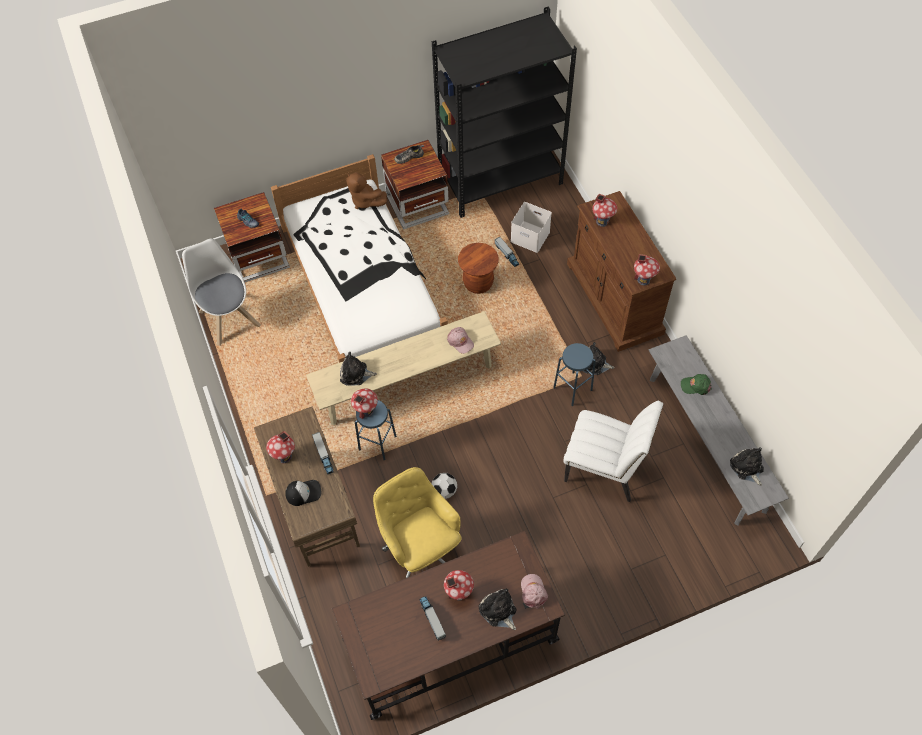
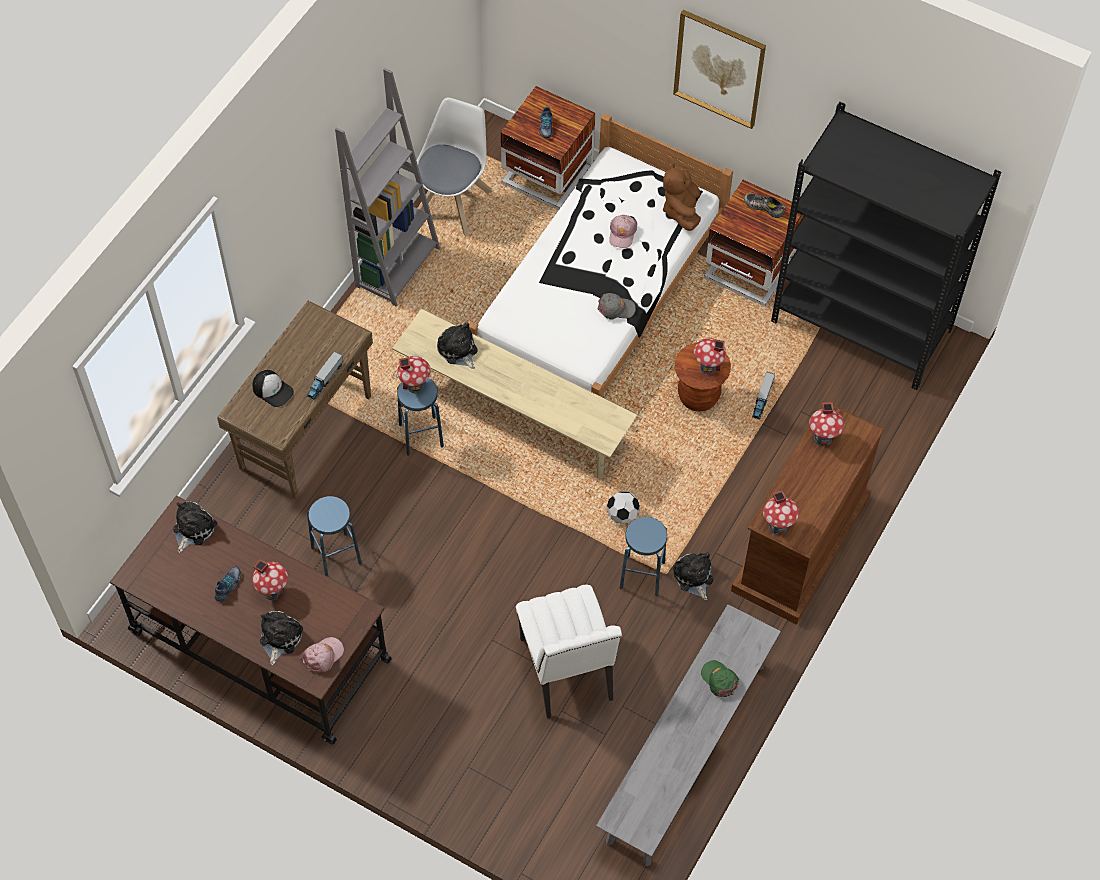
camera: 50 degrees right, 0 degrees up
toy house [266,431,295,463] -> toy house moved to [694,338,726,375]
yellow office chair [373,467,462,578] -> blue stool [307,496,362,576]
toy truck [419,596,446,641] -> shoe [214,567,241,602]
football [432,473,457,499] -> football moved to [607,491,640,524]
pink cap [447,327,474,354] -> pink cap moved to [609,215,637,248]
white storage box [511,202,552,253] -> none
plush toy [730,447,764,486] -> plush toy moved to [173,502,217,553]
none -> grey bookcase [335,68,440,307]
none -> grey cap [598,293,636,320]
none -> picture [673,10,766,129]

